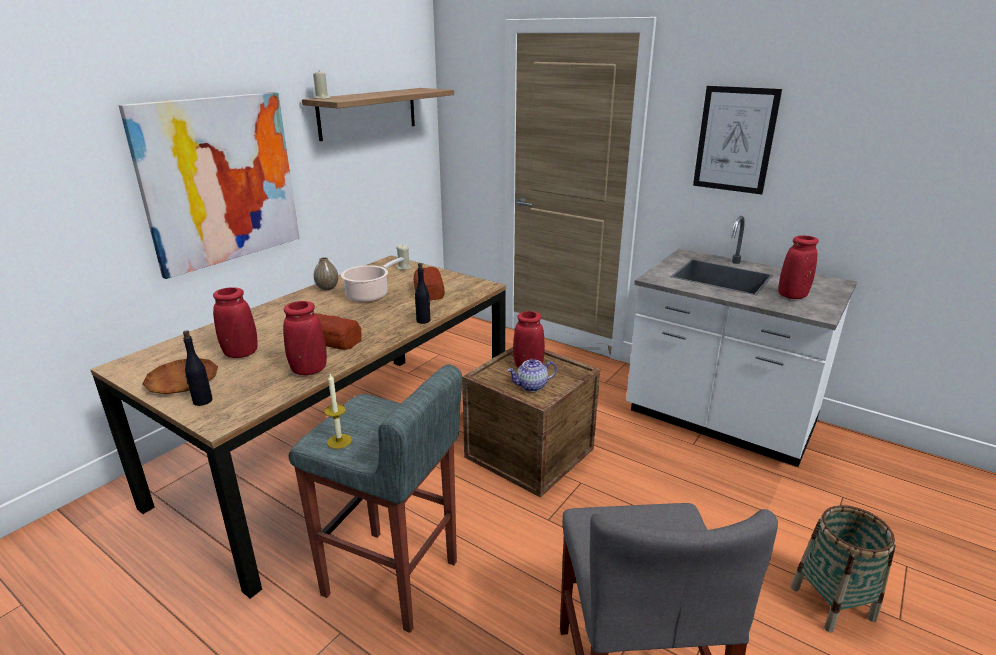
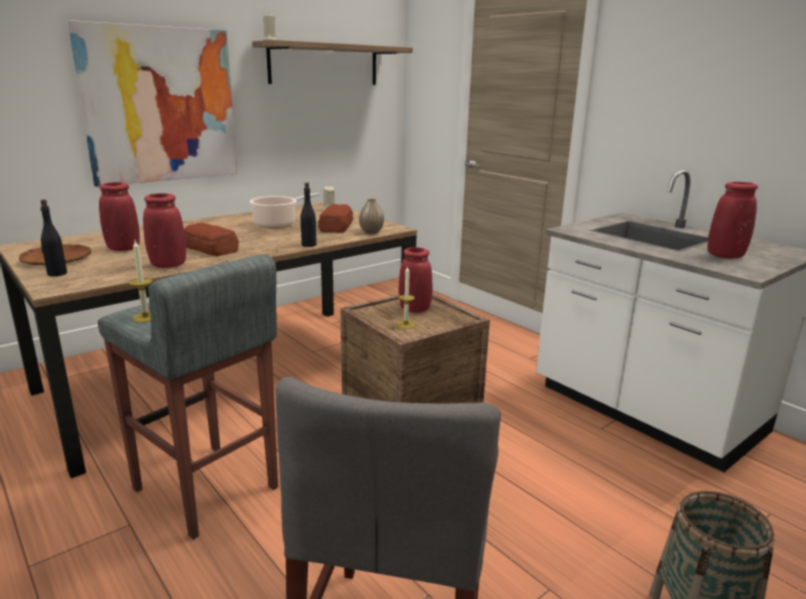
camera: 15 degrees right, 5 degrees down
vase [314,257,338,290] -> vase moved to [359,198,384,234]
teapot [507,359,557,392] -> candle [397,266,416,329]
picture [693,86,782,195] -> none

